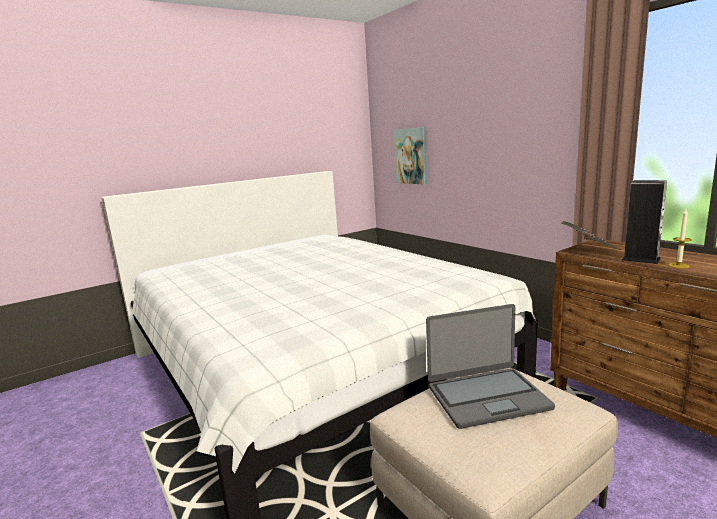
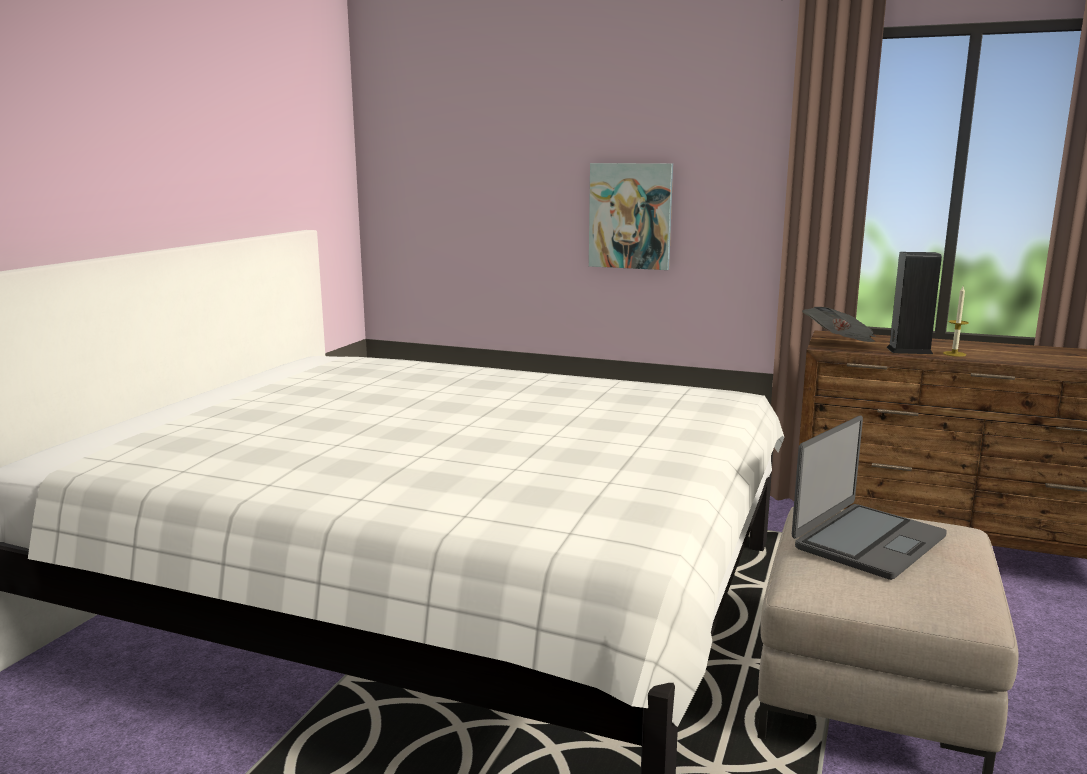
camera: 35 degrees left, 0 degrees up
picture [394,127,427,185] -> picture moved to [589,163,673,270]

